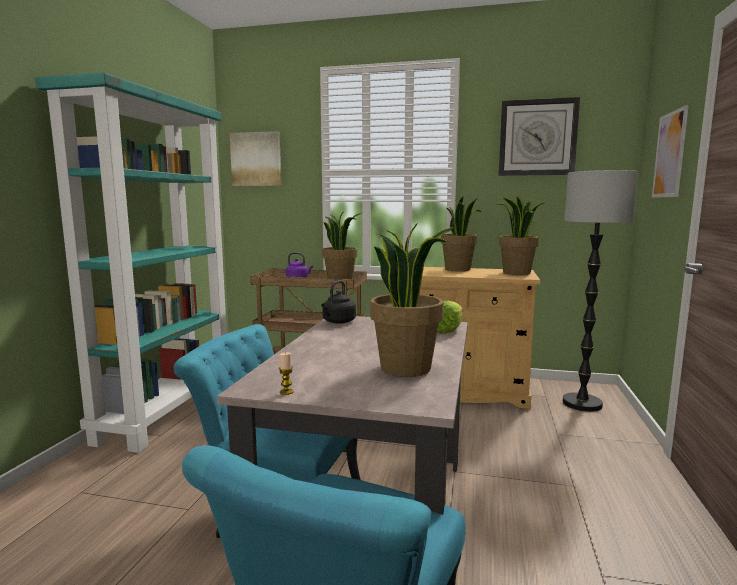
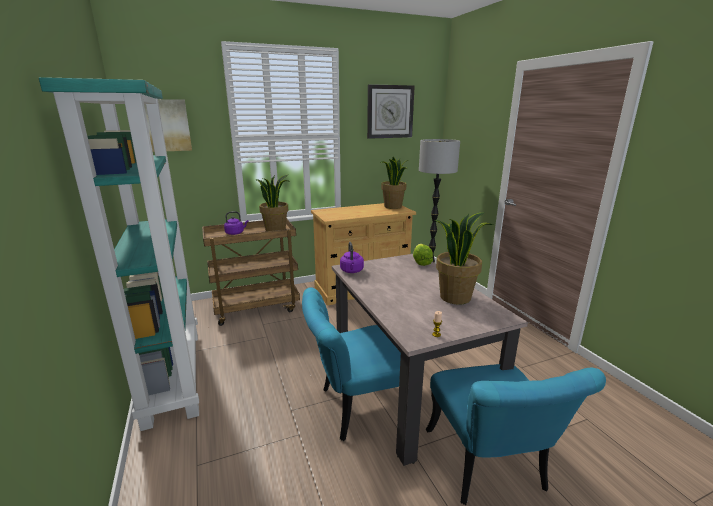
camera: 35 degrees left, 10 degrees up
black kettle [321,280,356,324] -> purple kettle [340,242,364,273]
potted plant [441,197,481,271] -> none
picture [652,105,689,198] -> none

